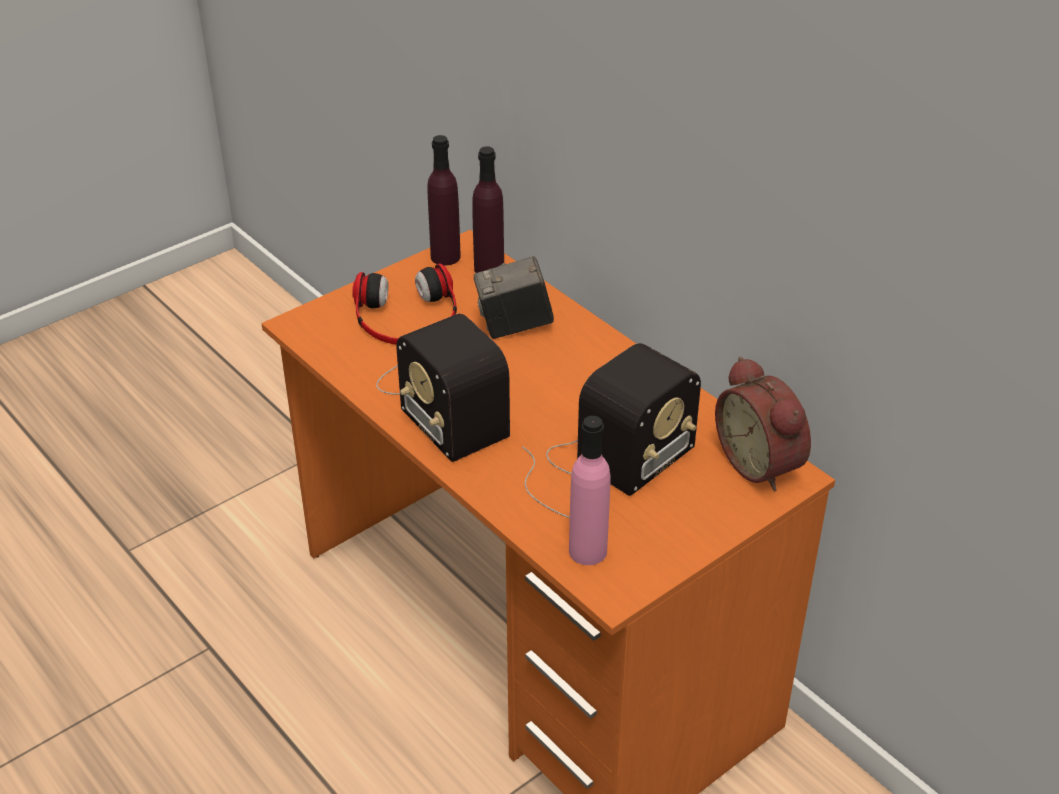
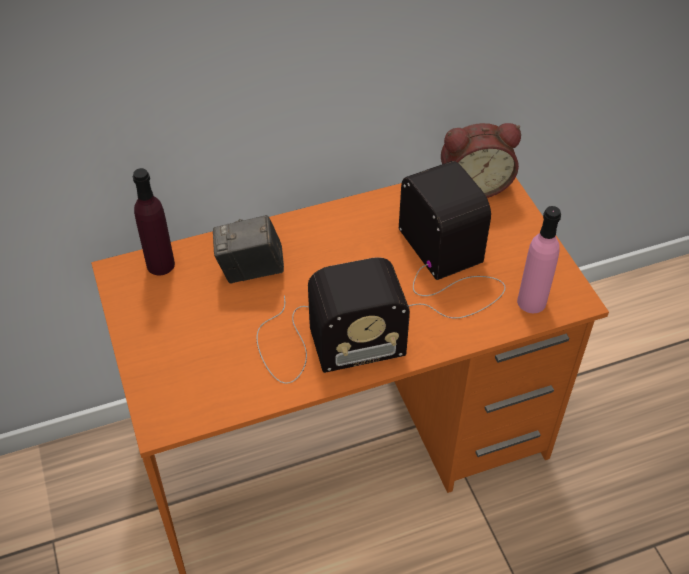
camera: 70 degrees left, 10 degrees up
headphones [352,264,457,345] -> none
purple bottle [427,135,461,266] -> none
camera [474,256,554,339] -> camera turned 75 degrees clockwise [213,215,284,283]

